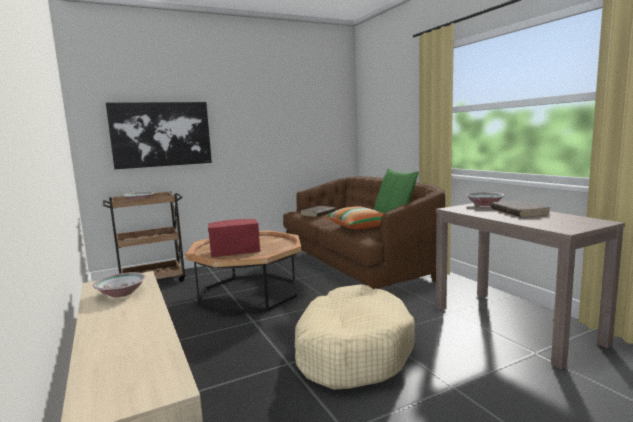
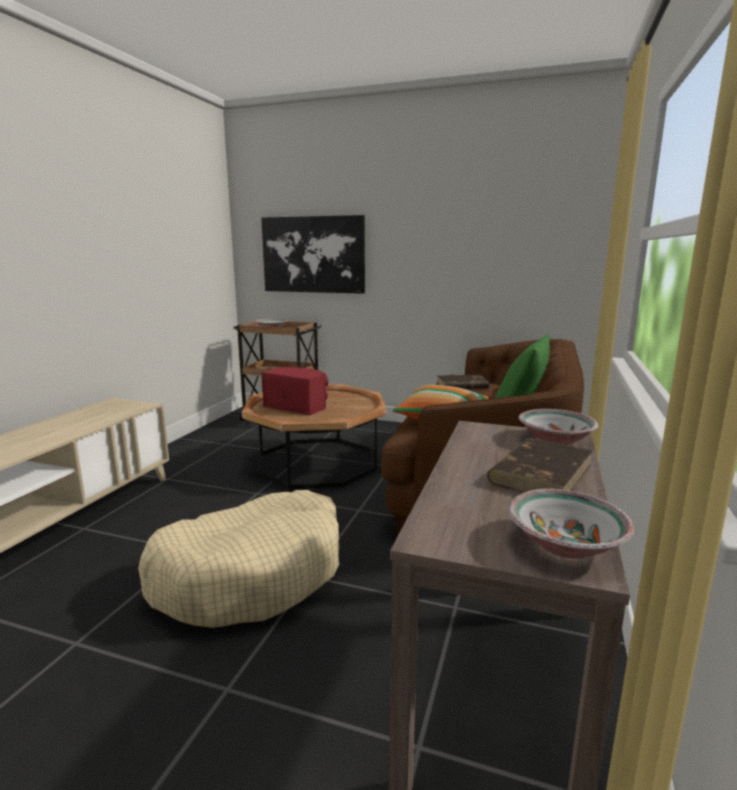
camera: 45 degrees right, 5 degrees up
bowl [93,272,146,297] -> bowl moved to [508,488,634,559]

